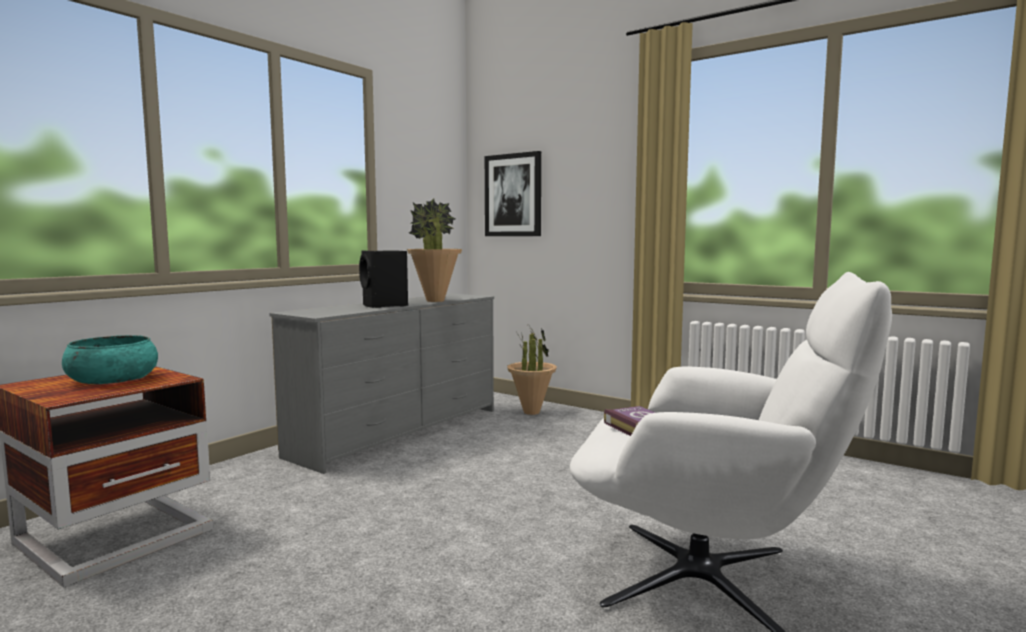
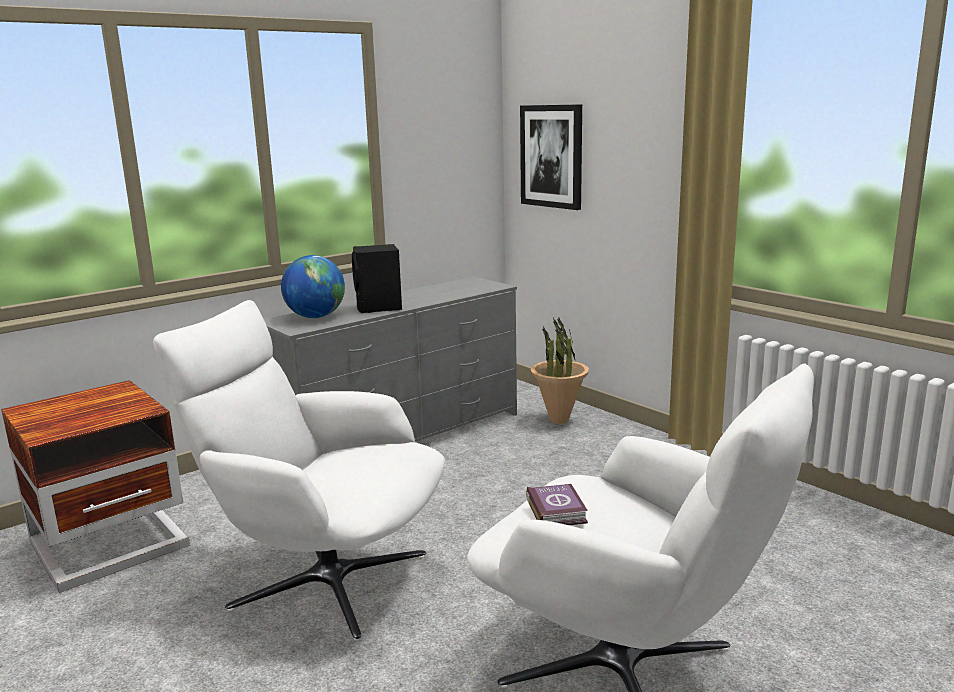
camera: 15 degrees right, 10 degrees up
turquoise bowl [62,335,158,384] -> none
potted plant [407,199,462,302] -> none
none -> white armchair [153,300,445,641]
none -> globe [281,255,345,318]

